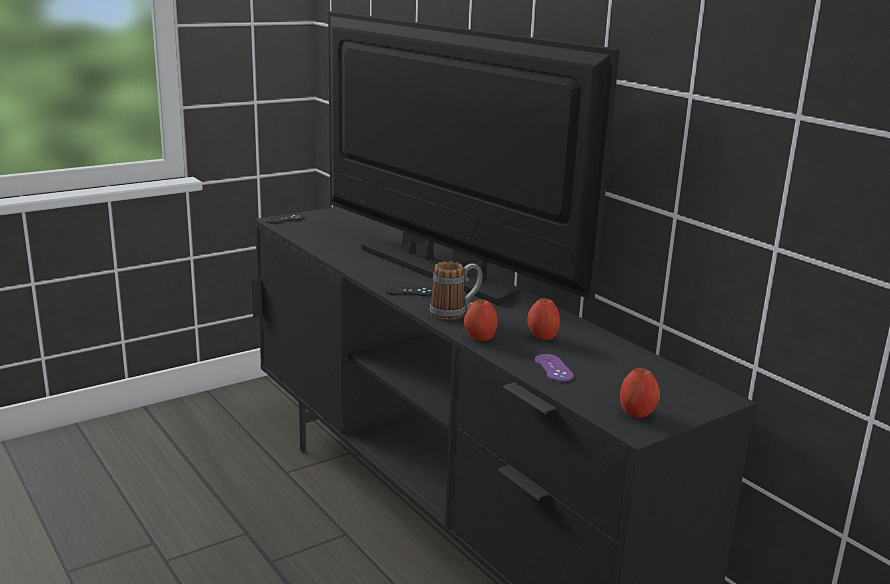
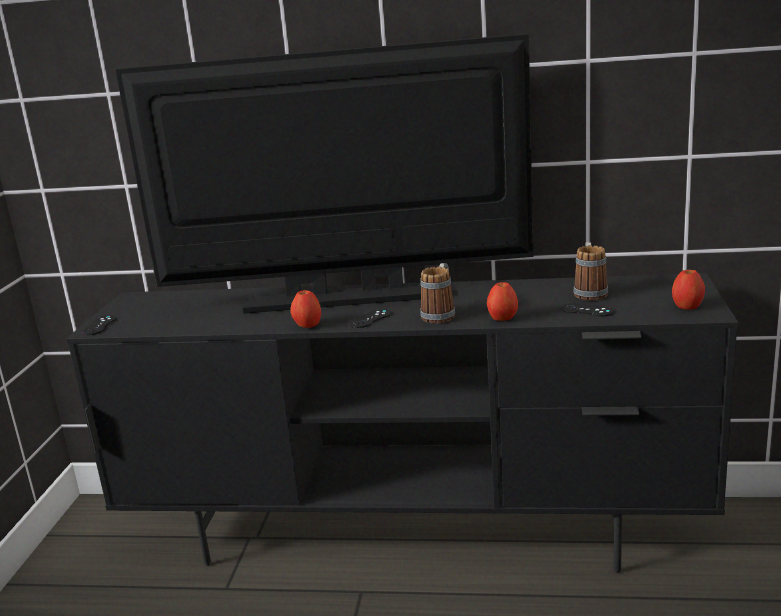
camera: 45 degrees left, 0 degrees up
apple [527,298,560,340] -> apple moved to [290,290,321,328]
purple game controller [535,354,574,382] -> black game controller [561,303,614,316]
none -> mug [573,242,608,301]

